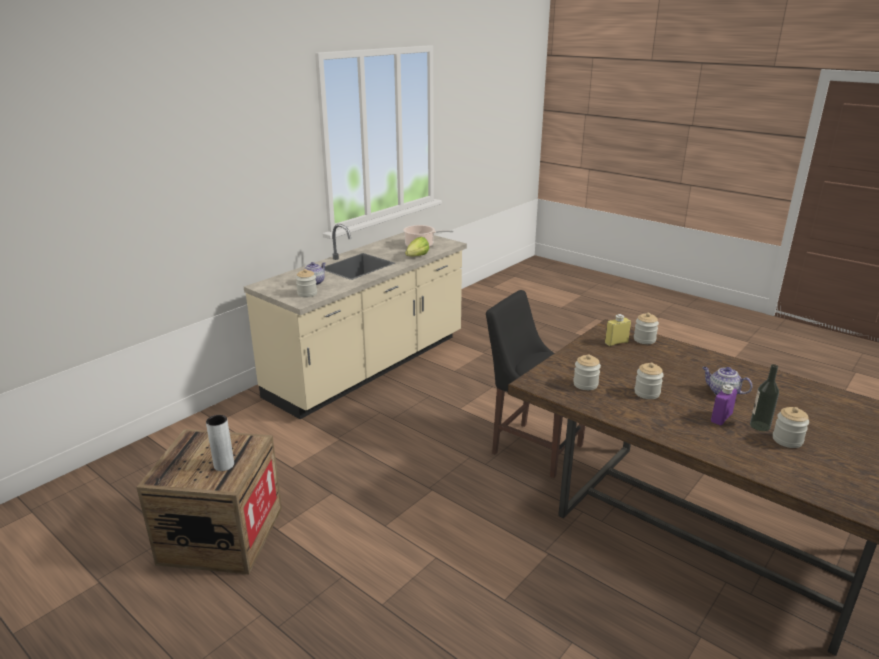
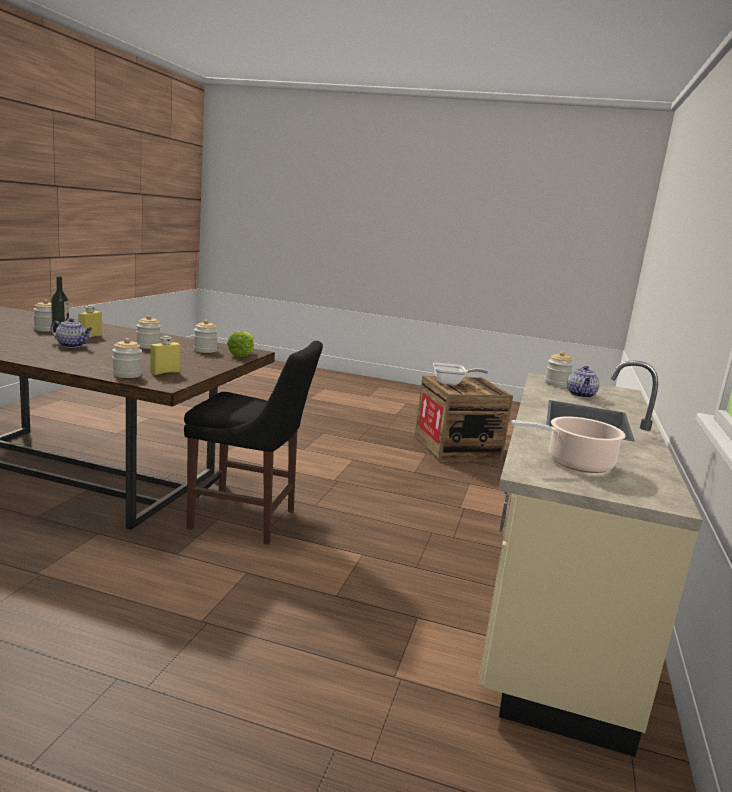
camera: 155 degrees right, 10 degrees down
grey vase [206,415,234,471] -> frying pan [433,363,488,385]
lettuce [405,237,429,256] -> lettuce moved to [227,331,254,357]
purple bottle [711,384,737,425] -> yellow bottle [78,305,102,338]

